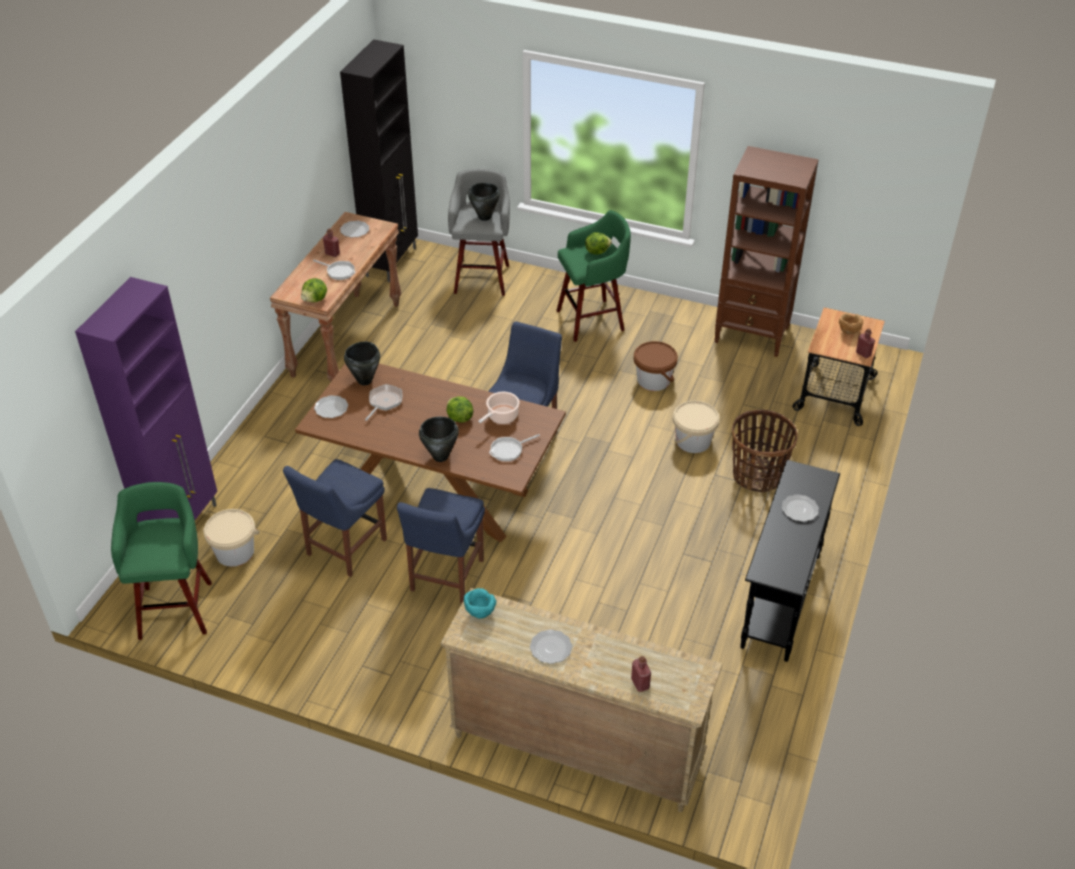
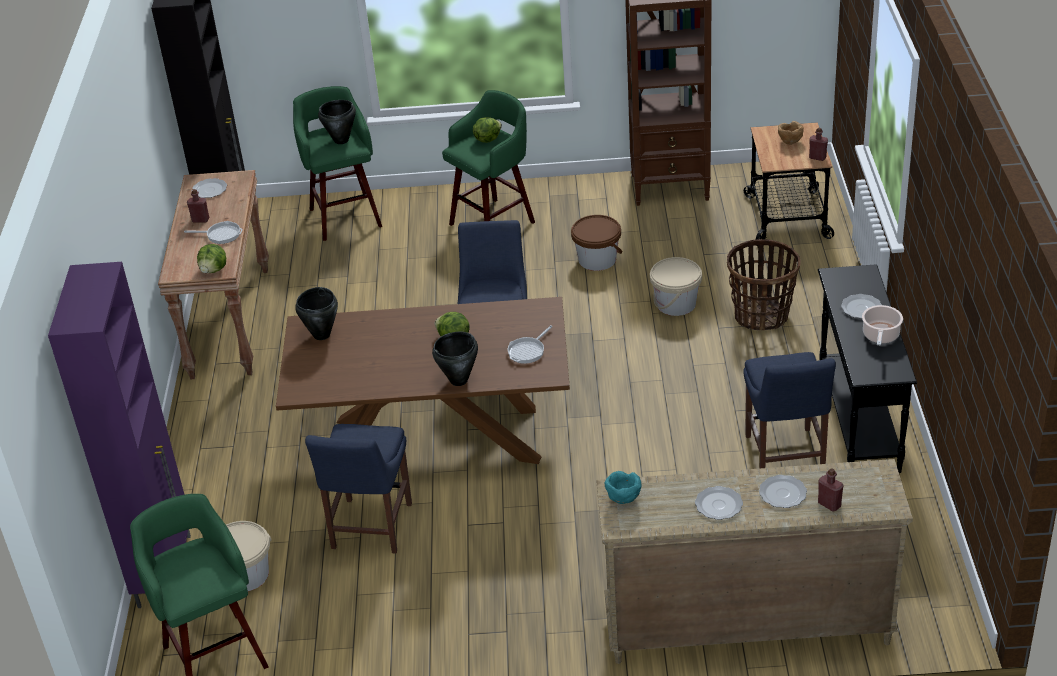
camera: 20 degrees left, 5 degrees down
plate [314,395,348,418] -> plate moved to [759,475,807,508]
frying pan [365,384,402,421] -> none
blue chair [397,488,485,603] -> blue chair moved to [743,352,836,468]
grey stool [448,169,510,296] -> green stool [293,86,382,241]
cooking pot [478,392,520,424] -> cooking pot moved to [862,305,903,345]

